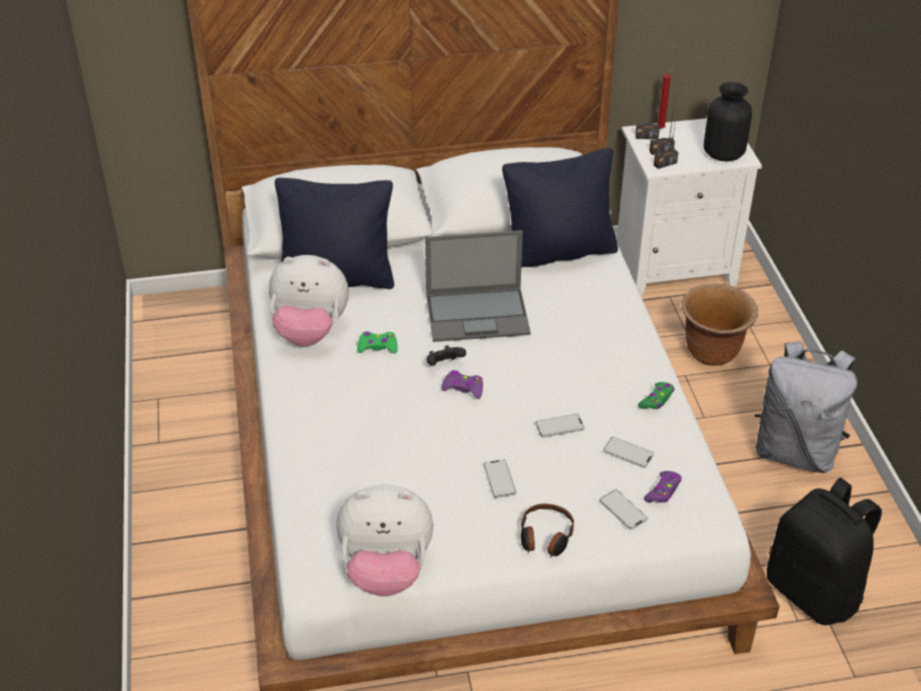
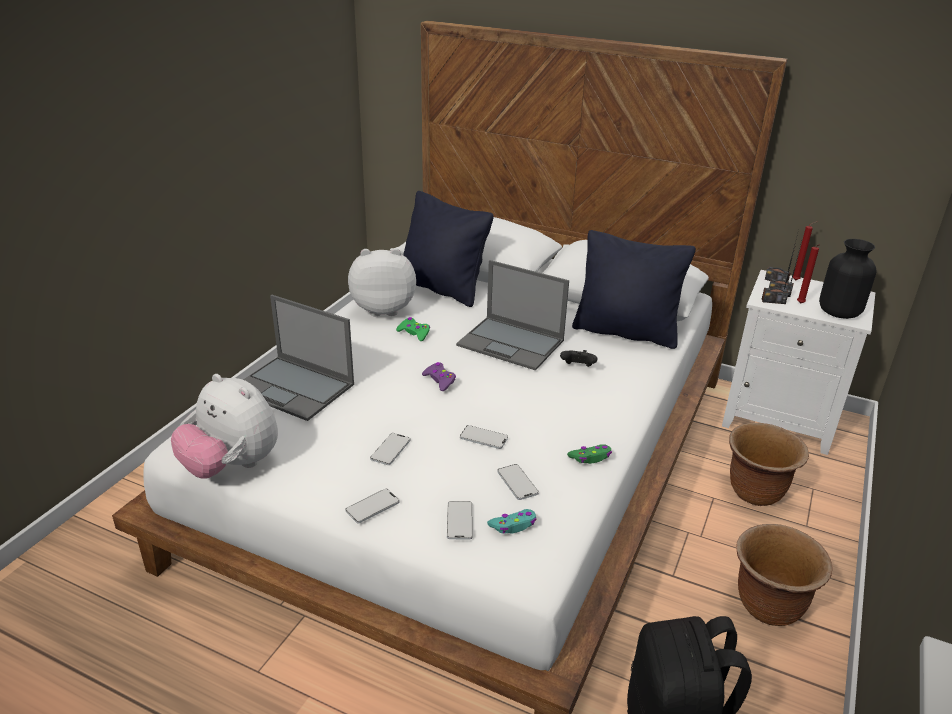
camera: 35 degrees right, 10 degrees down
plush toy [269,255,349,346] -> plush toy turned 135 degrees clockwise [348,248,416,316]
black game controller [426,345,466,366] -> black game controller moved to [560,350,597,367]
headphones [521,504,574,558] -> phone [345,489,399,523]
purple game controller [644,471,682,503] -> turquoise game controller [487,509,536,534]
grey backpack [755,341,858,473] -> brown planter [737,524,833,626]
none -> laptop [243,295,354,421]
none -> red candle [797,244,820,304]

